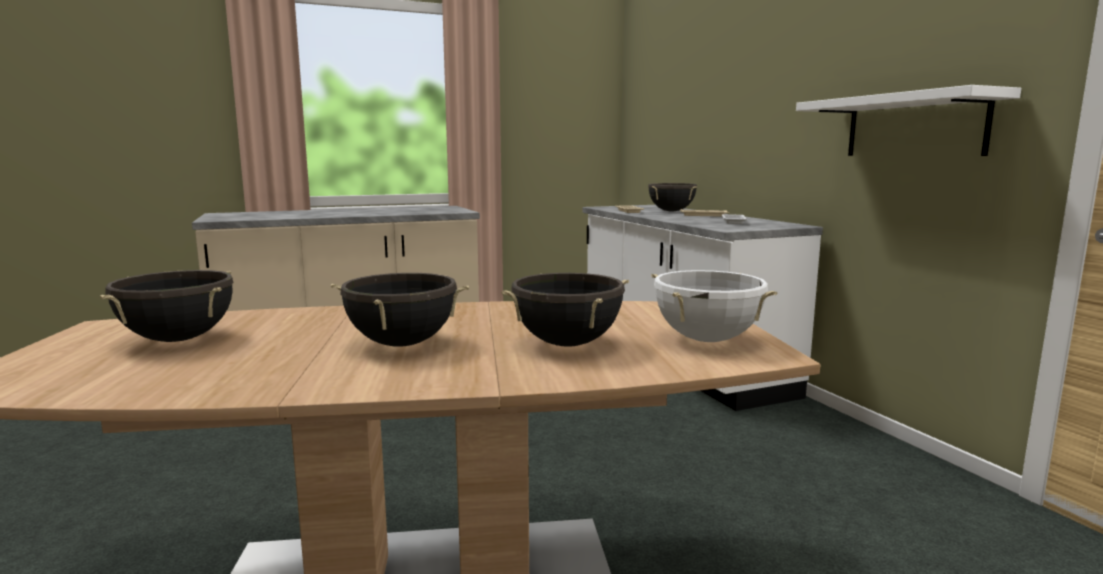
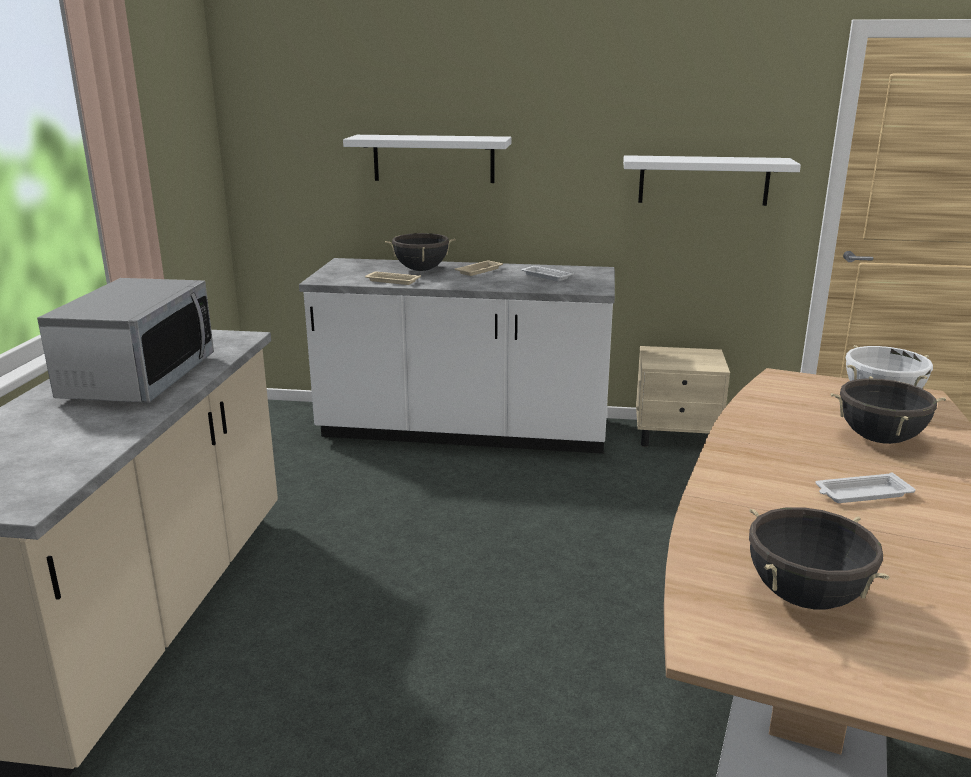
camera: 60 degrees left, 10 degrees up
black cooking pot [331,273,469,347] -> white tray [815,472,916,503]
none -> microwave [37,278,214,403]
none -> white shelf [343,135,512,183]
none -> beige nightstand [636,346,730,447]

